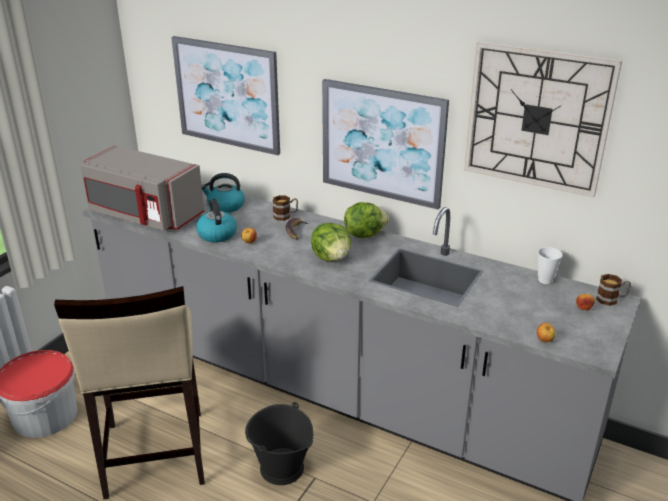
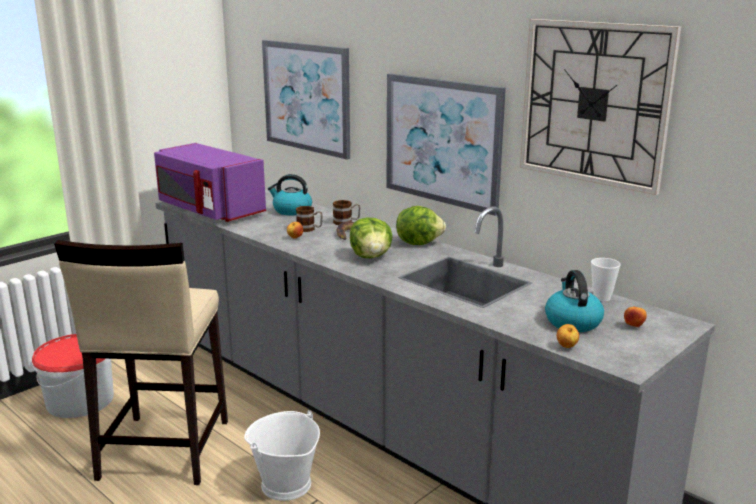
camera: 15 degrees right, 10 degrees down
grey microwave [80,145,204,231] -> purple microwave [154,143,266,222]
kettle [196,198,237,242] -> kettle moved to [545,270,604,332]
black bucket [245,402,314,485] -> white bucket [244,410,320,501]
mug [596,274,631,306] -> mug moved to [296,206,323,232]

